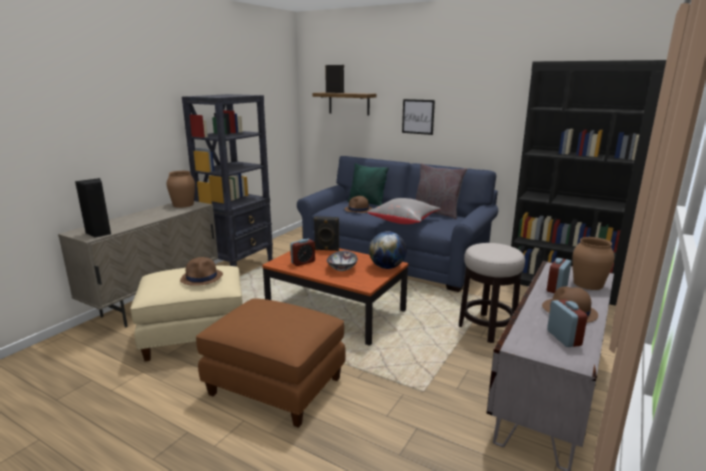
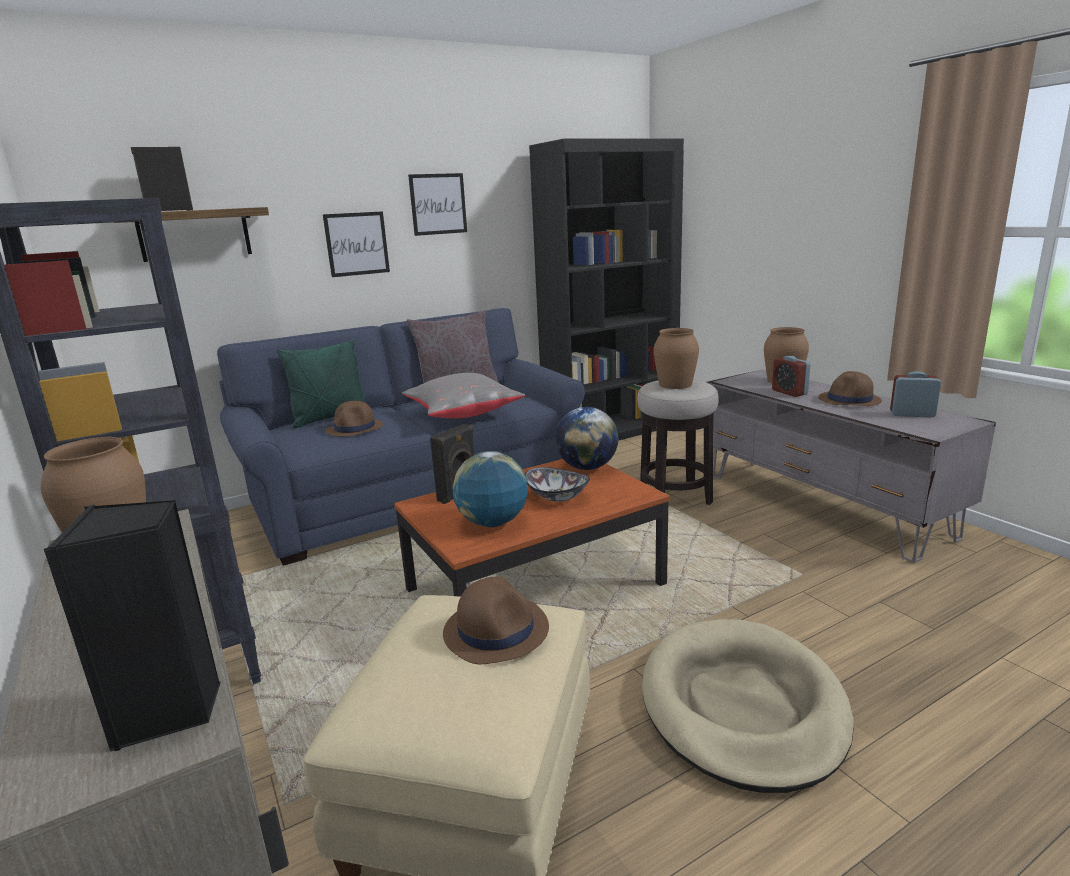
camera: 60 degrees left, 0 degrees up
brown ottoman [196,298,346,428] -> beige dog bed [642,619,854,793]
alarm clock [290,239,315,266] -> globe [452,451,527,527]
none -> picture [408,173,467,236]
none -> brown vase [654,328,699,389]

